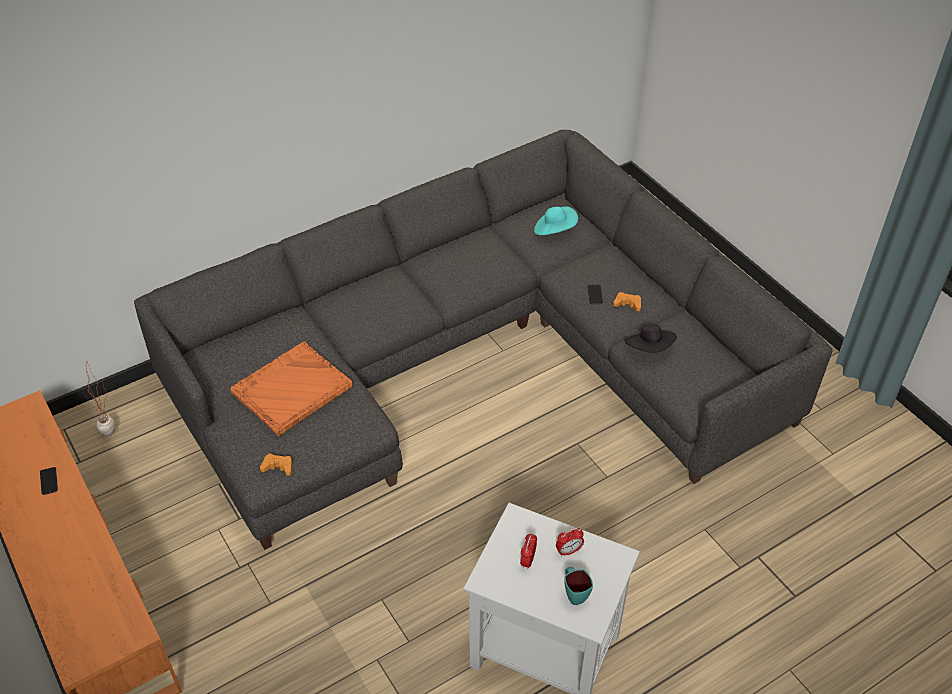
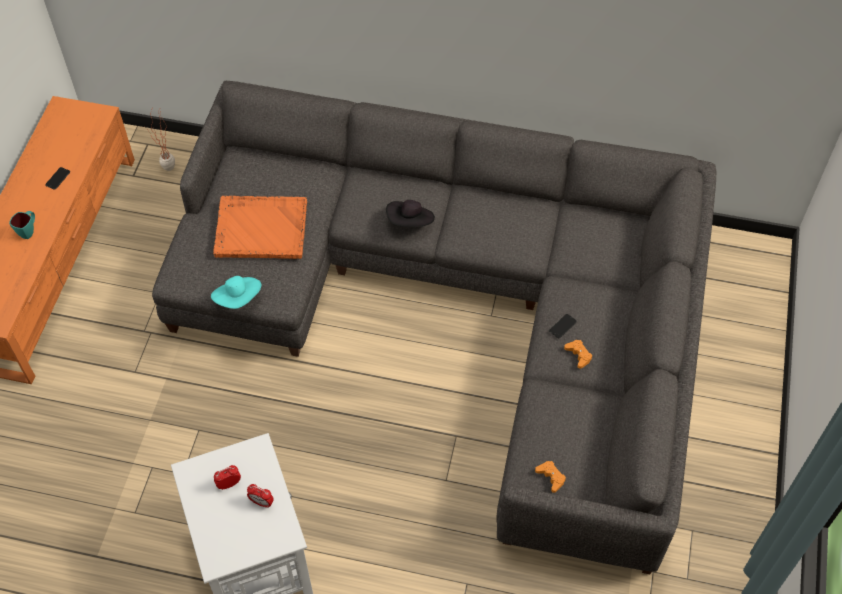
camera: 45 degrees right, 10 degrees up
orange game controller [260,454,292,476] -> orange game controller moved to [535,461,566,493]
turquoise hat [534,207,578,235] -> turquoise hat moved to [211,276,261,309]
turquoise mug [564,567,593,605] -> turquoise mug moved to [9,211,35,239]
black hat [624,324,677,353] -> black hat moved to [386,200,435,227]

